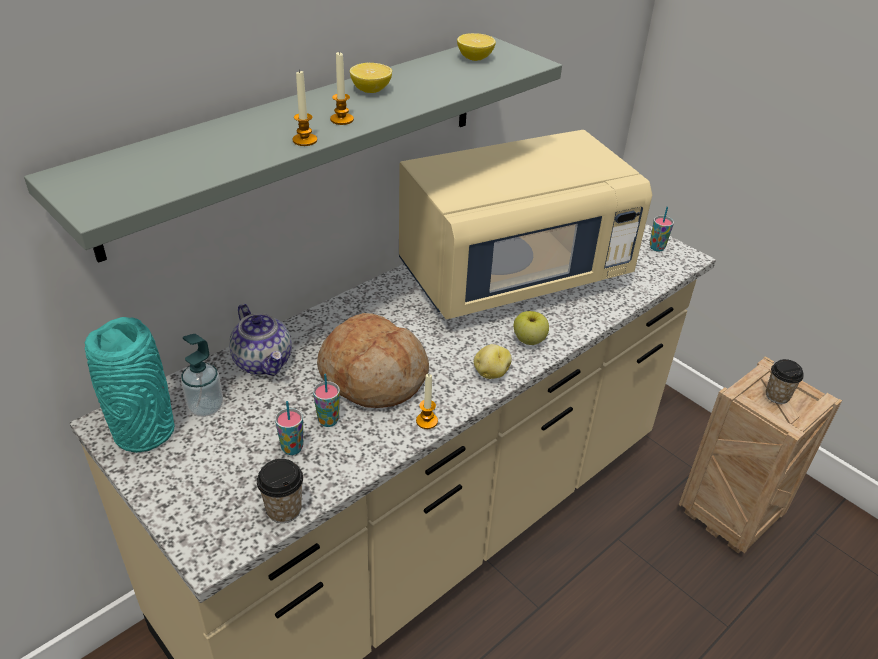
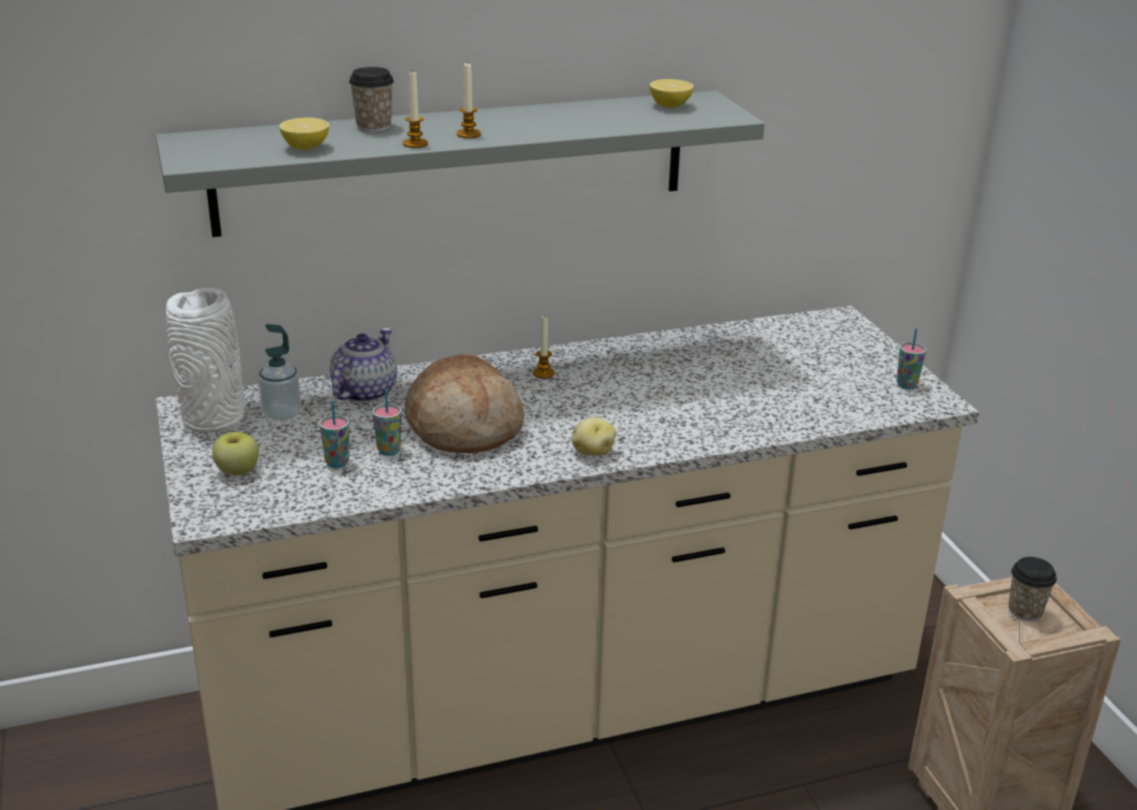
camera: 25 degrees right, 10 degrees down
turquoise vase [85,317,175,453] -> white vase [166,287,244,433]
teapot [229,304,292,376] -> teapot turned 150 degrees counterclockwise [330,328,397,403]
cup [257,459,303,523] -> cup moved to [349,67,394,132]
lemon [350,63,392,93] -> lemon moved to [279,118,329,150]
beige microwave [399,130,652,319] -> none
candle [416,374,438,429] -> candle moved to [533,315,555,379]
apple [514,311,549,345] -> apple moved to [212,432,259,476]

